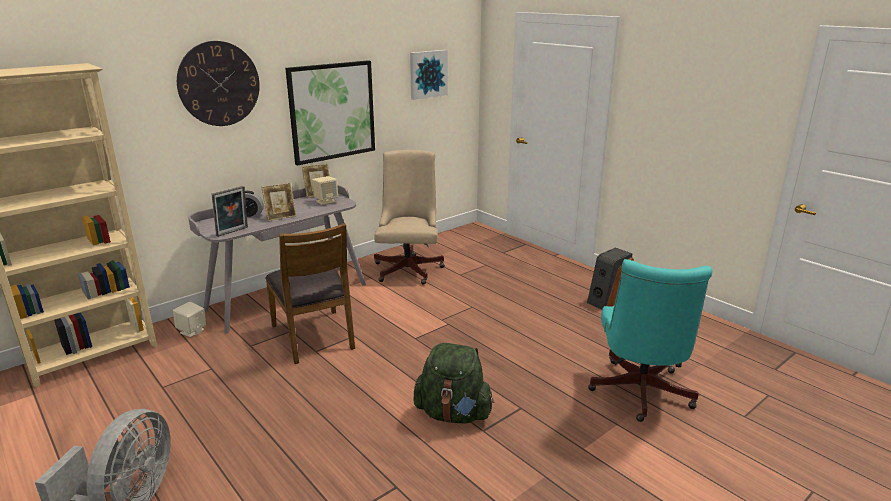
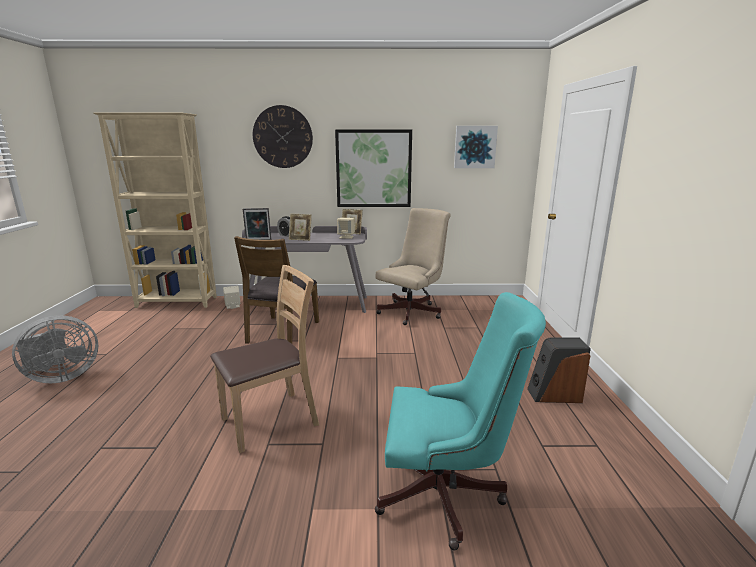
camera: 40 degrees right, 5 degrees down
green backpack [414,343,494,423] -> brown chair [210,265,319,453]
turquoise office chair [588,259,712,422] -> turquoise office chair turned 135 degrees counterclockwise [375,292,546,551]

